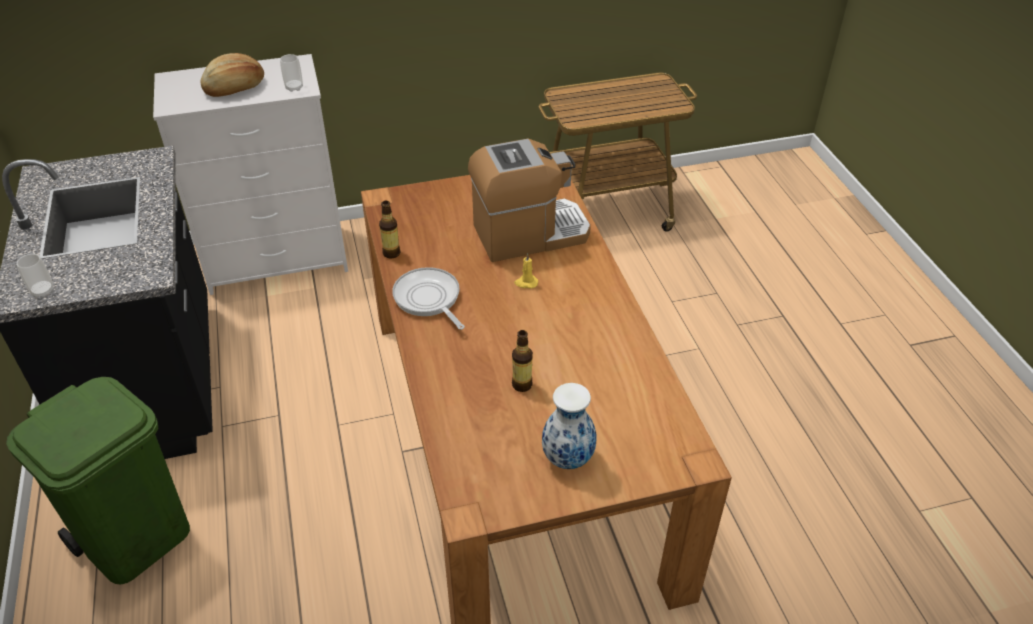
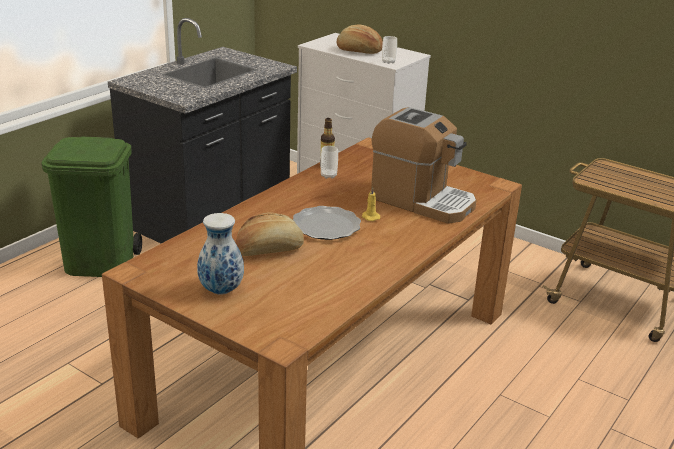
camera: 50 degrees right, 15 degrees down
cup [16,254,54,298] -> cup moved to [321,146,338,179]
frying pan [392,267,465,330] -> none
bottle [512,330,533,392] -> bread [235,212,304,256]
none -> plate [293,206,361,240]

